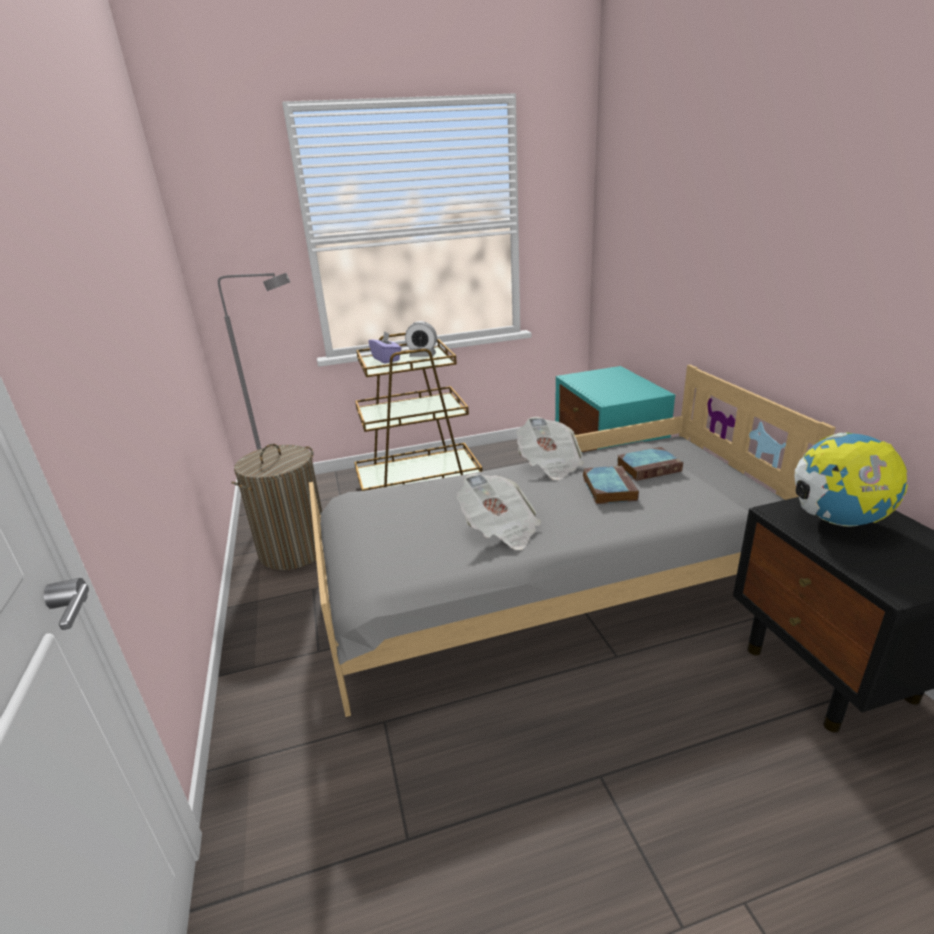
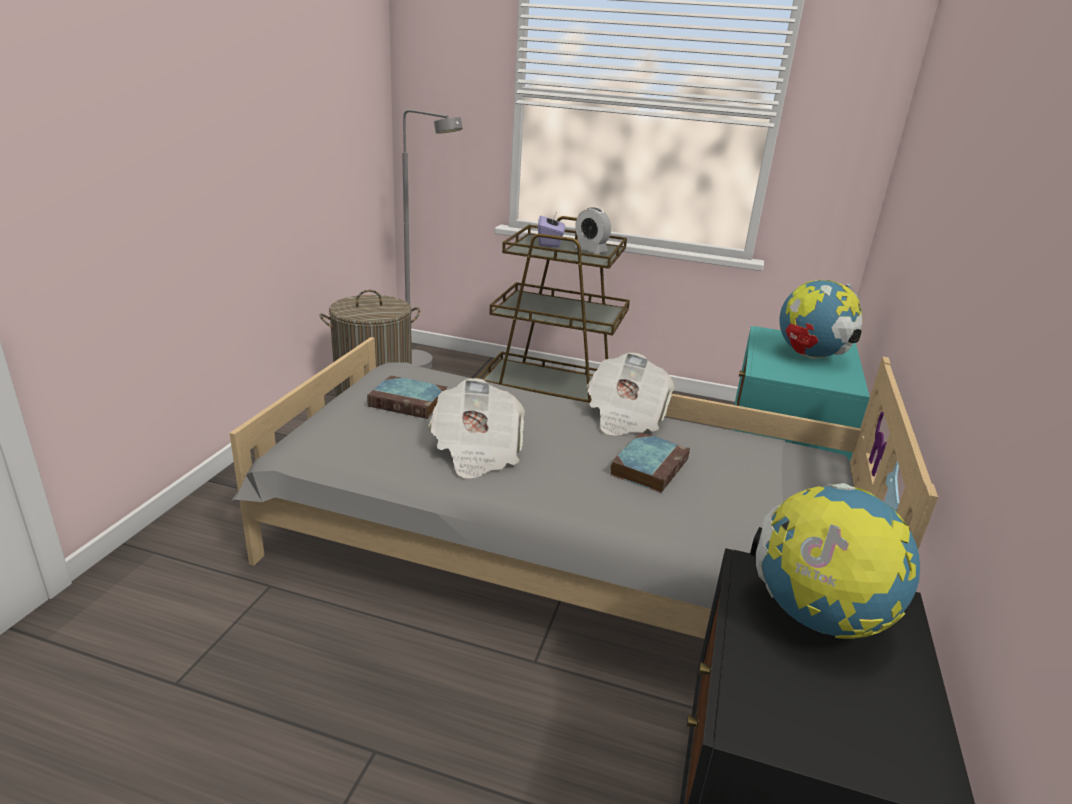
camera: 30 degrees right, 0 degrees up
book [617,447,683,481] -> book moved to [367,375,447,419]
none -> globe [779,280,862,359]

